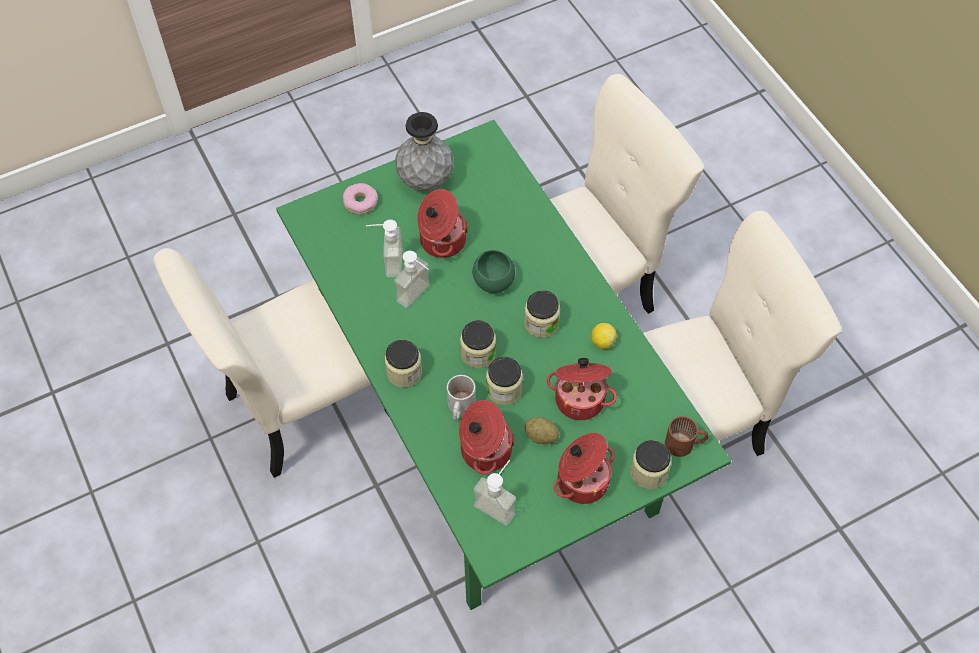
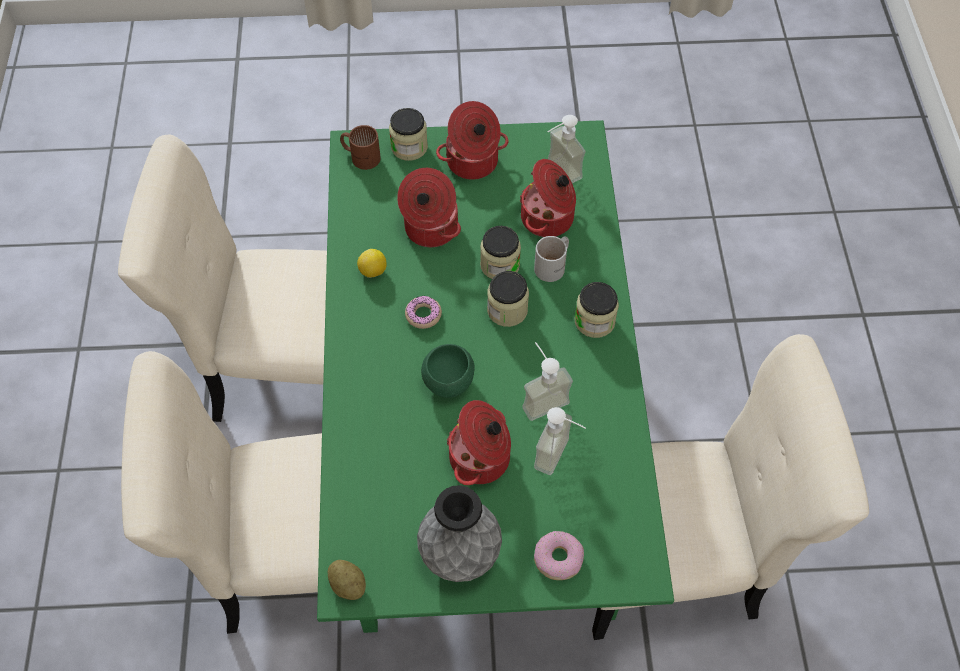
camera: 155 degrees left, 0 degrees up
jar [524,290,560,338] -> donut [405,296,442,329]
potato [525,417,559,444] -> potato moved to [328,560,366,600]

